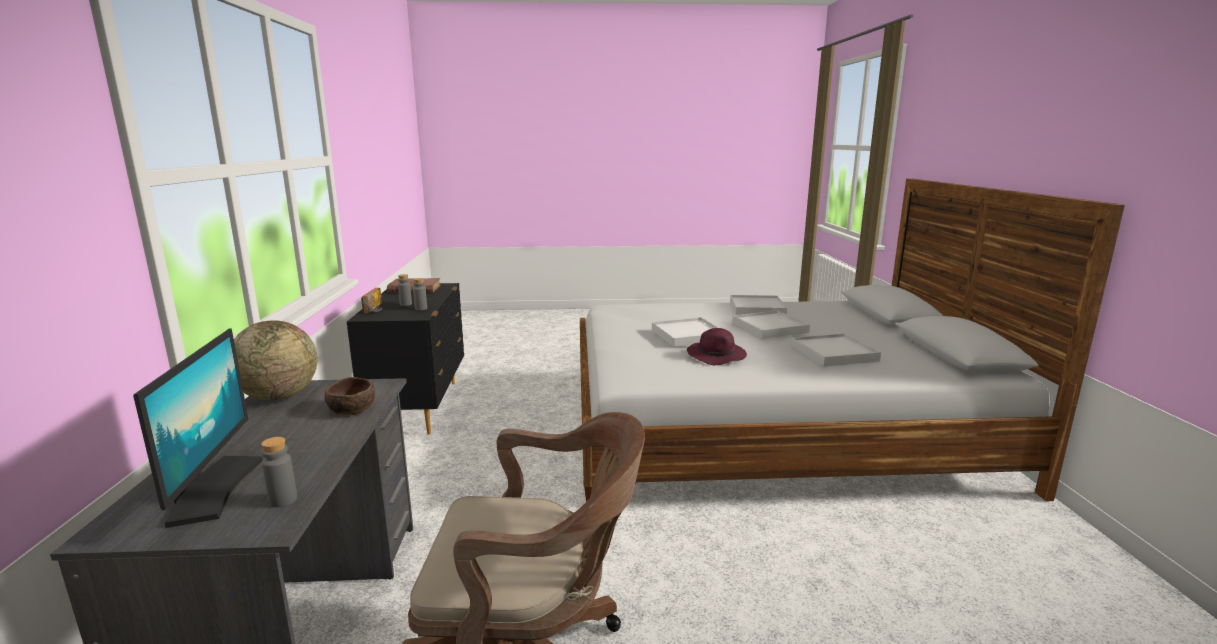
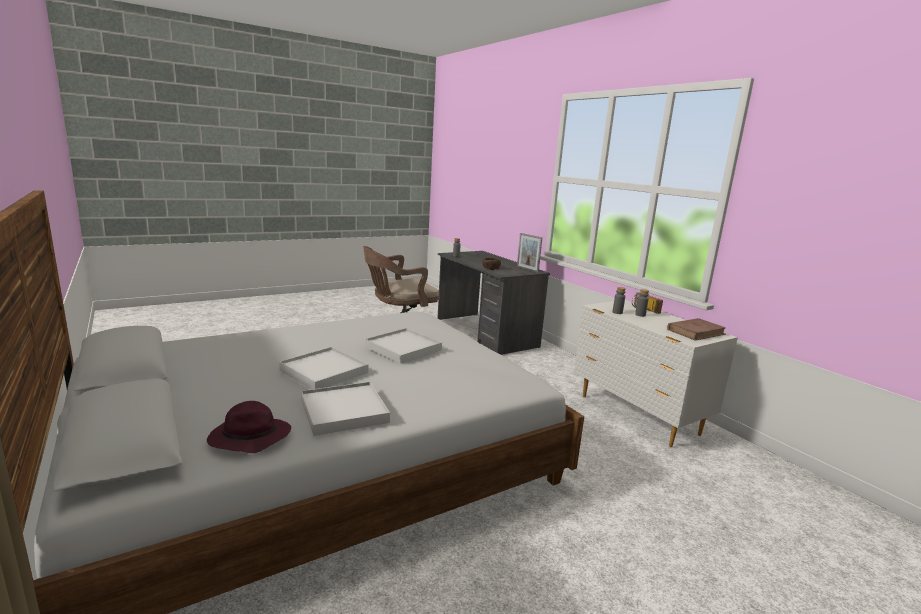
camera: 150 degrees right, 0 degrees up
monitor [133,329,263,528] -> none
globe [234,320,318,401] -> picture frame [517,233,542,273]
black dresser [347,283,464,434] -> white dresser [574,300,738,447]
purple hat [687,328,747,365] -> purple hat moved to [207,401,291,453]
white tray [791,334,881,367] -> none

